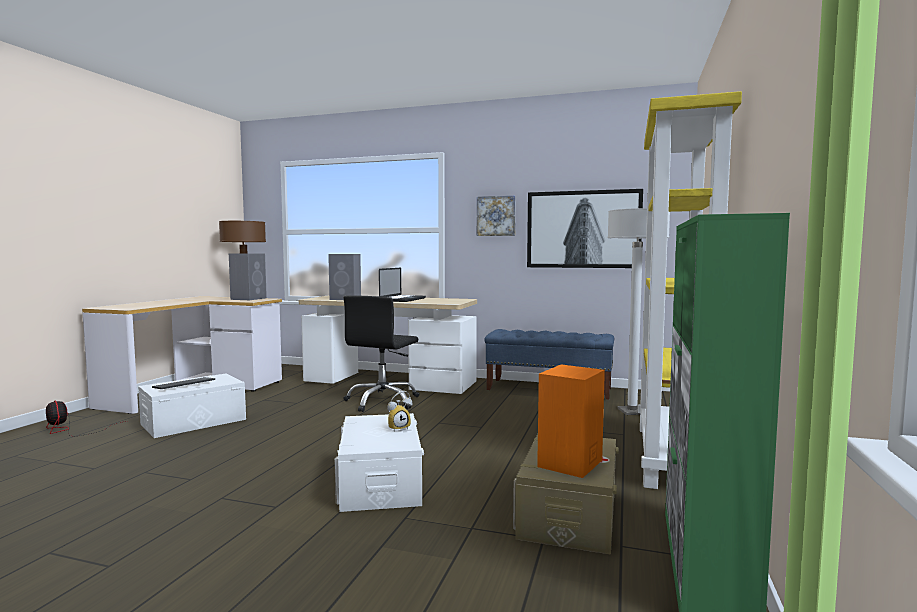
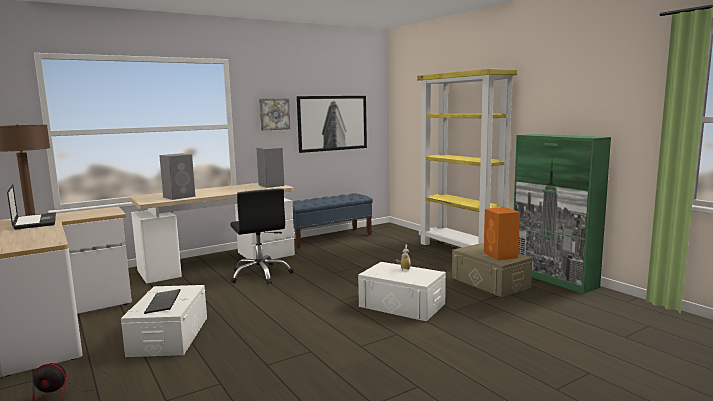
camera: 50 degrees left, 5 degrees up
grey speaker [229,253,267,300] -> grey speaker moved to [257,147,284,188]
laptop [379,268,426,302] -> laptop moved to [7,184,56,229]
white floor lamp [608,208,670,415] -> none

